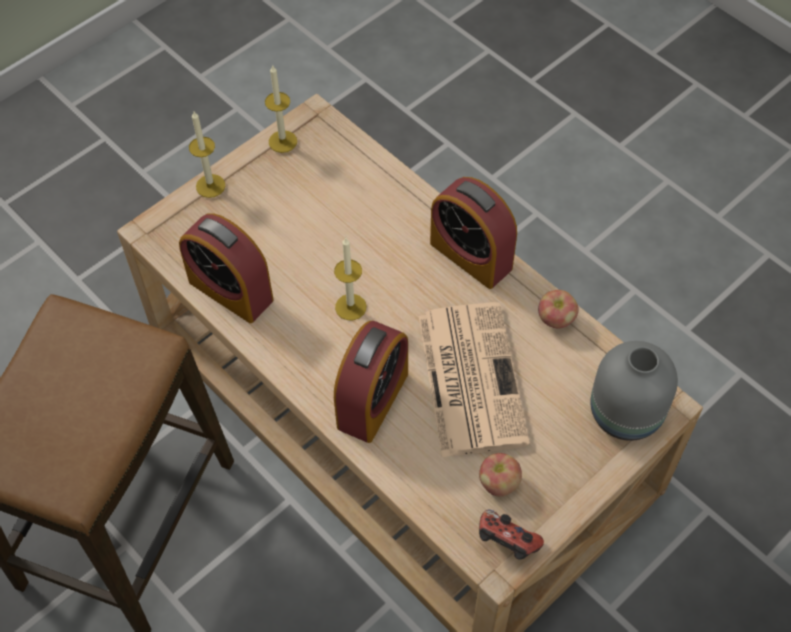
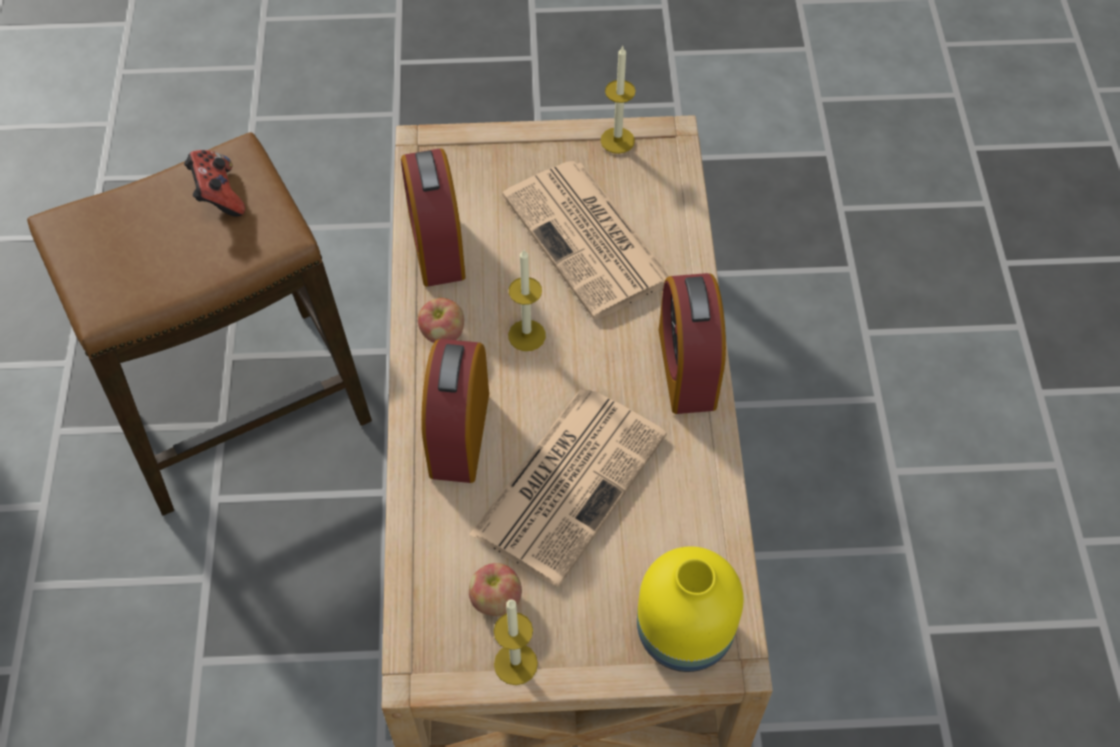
camera: 40 degrees right, 0 degrees up
candle [189,111,225,198] -> candle moved to [494,599,538,685]
alarm clock [334,321,408,443] -> alarm clock turned 120 degrees clockwise [421,339,489,483]
game controller [479,510,544,560] -> game controller moved to [184,150,245,217]
apple [538,290,579,329] -> apple moved to [418,298,464,343]
grey vase [591,341,678,441] -> yellow vase [637,546,744,672]
none -> newspaper [502,161,670,319]

